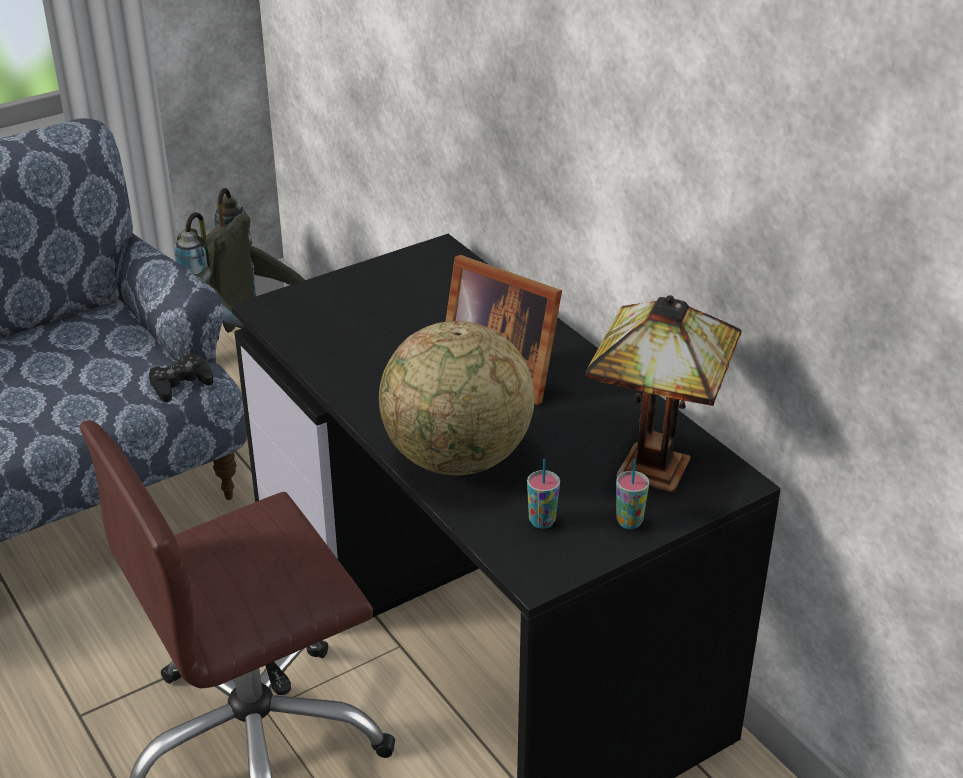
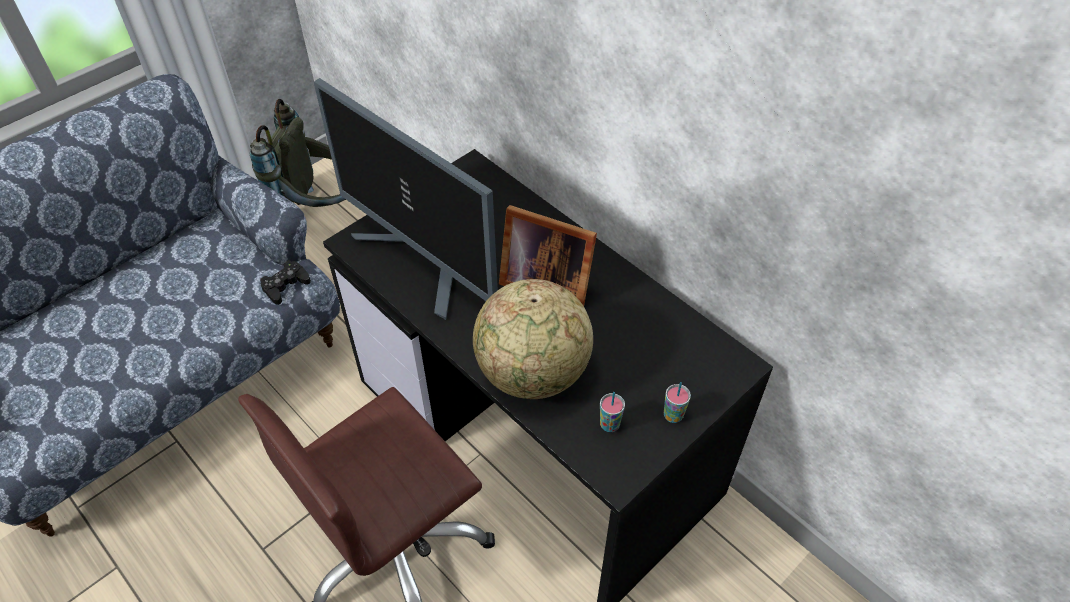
camera: 10 degrees left, 15 degrees up
table lamp [585,295,742,492] -> none
none -> monitor [314,78,498,320]

